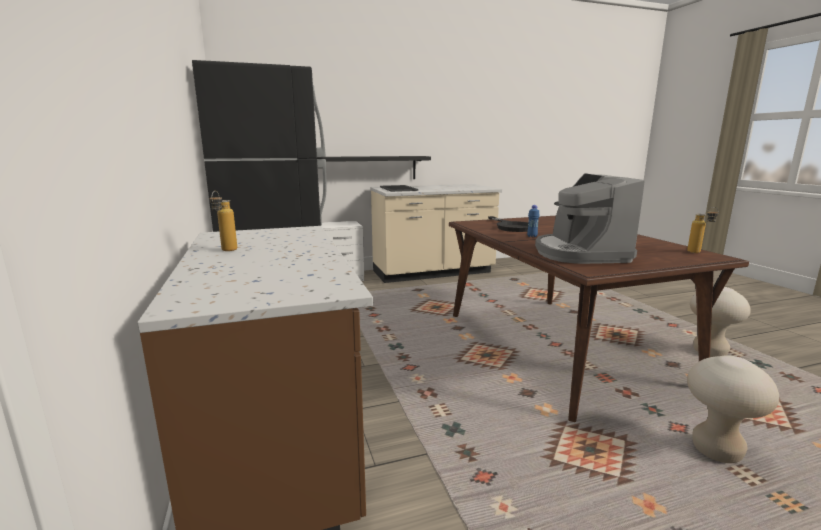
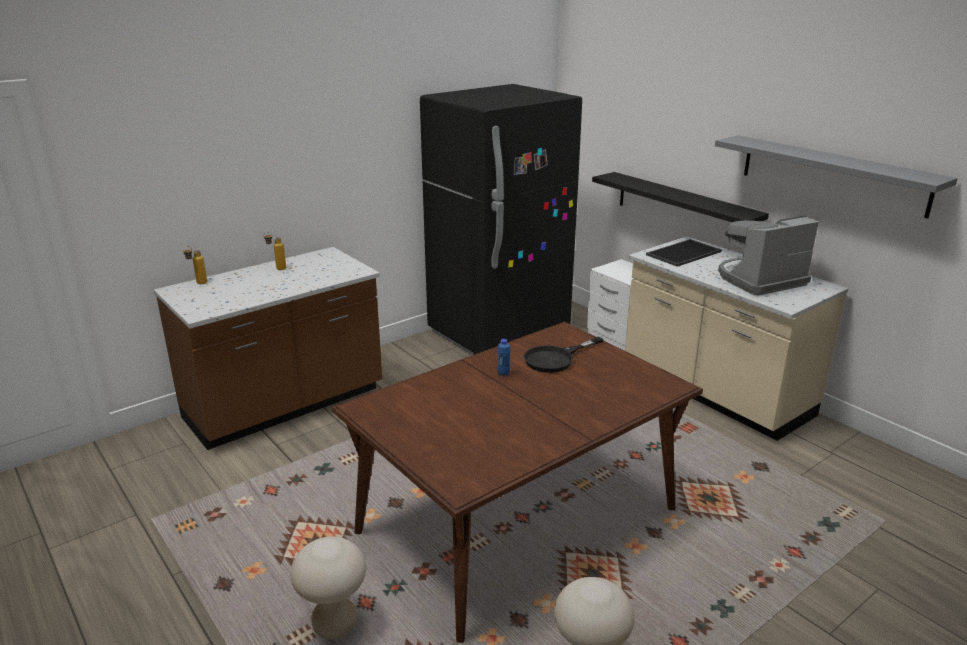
camera: 70 degrees right, 10 degrees up
coffee machine [535,173,645,264] -> coffee machine moved to [718,216,819,295]
bottle [687,207,719,253] -> bottle moved to [183,246,207,284]
none -> grey shelf [715,135,958,218]

